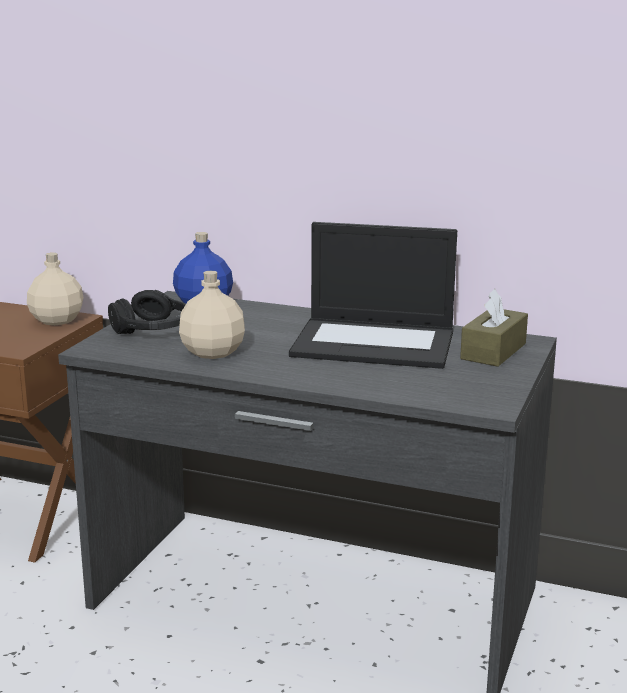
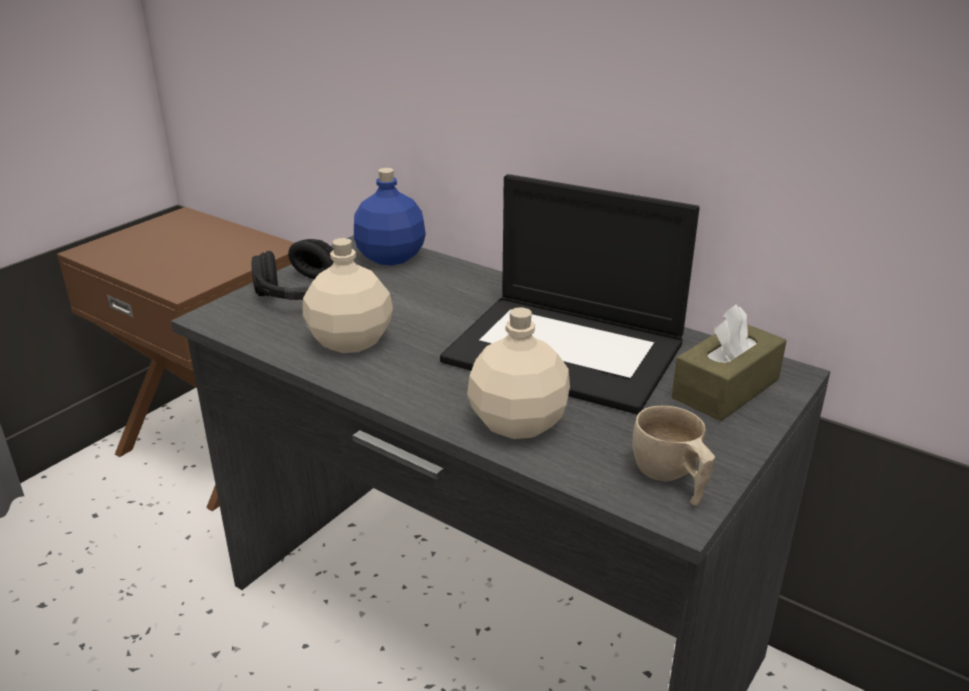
camera: 15 degrees right, 10 degrees up
beige bottle [27,253,84,325] -> beige bottle moved to [467,307,570,439]
none -> beige cup [632,406,715,506]

